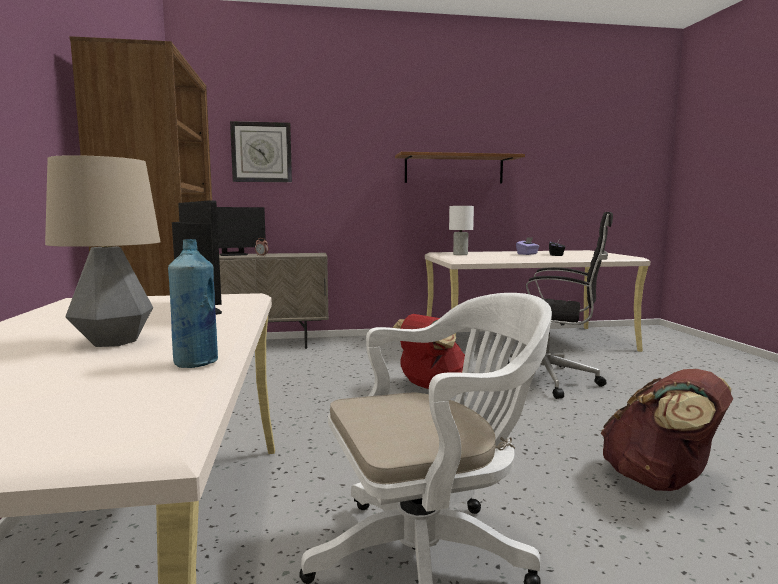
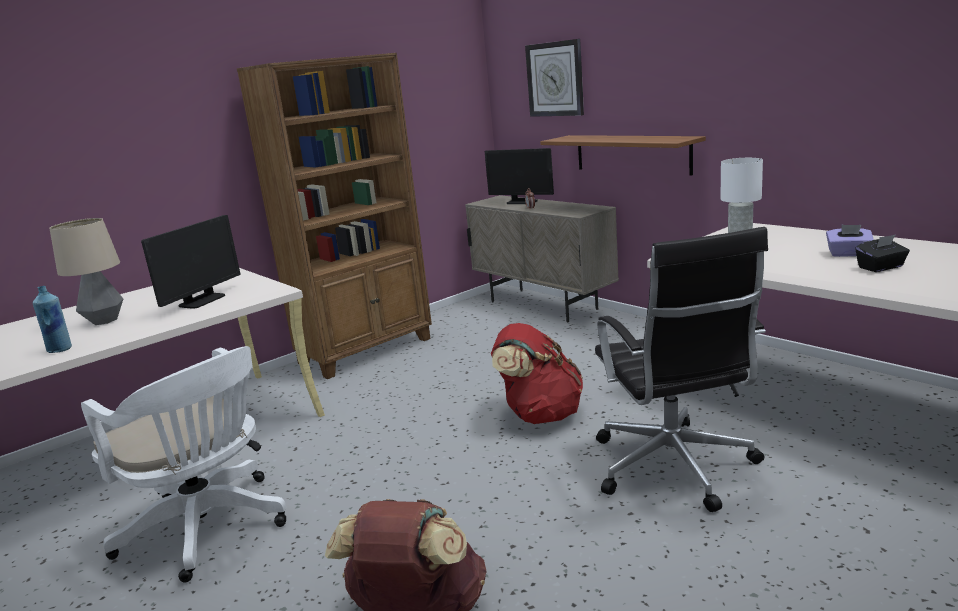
camera: 60 degrees right, 10 degrees up
shelf [395,152,525,184] -> shelf moved to [540,135,706,176]

